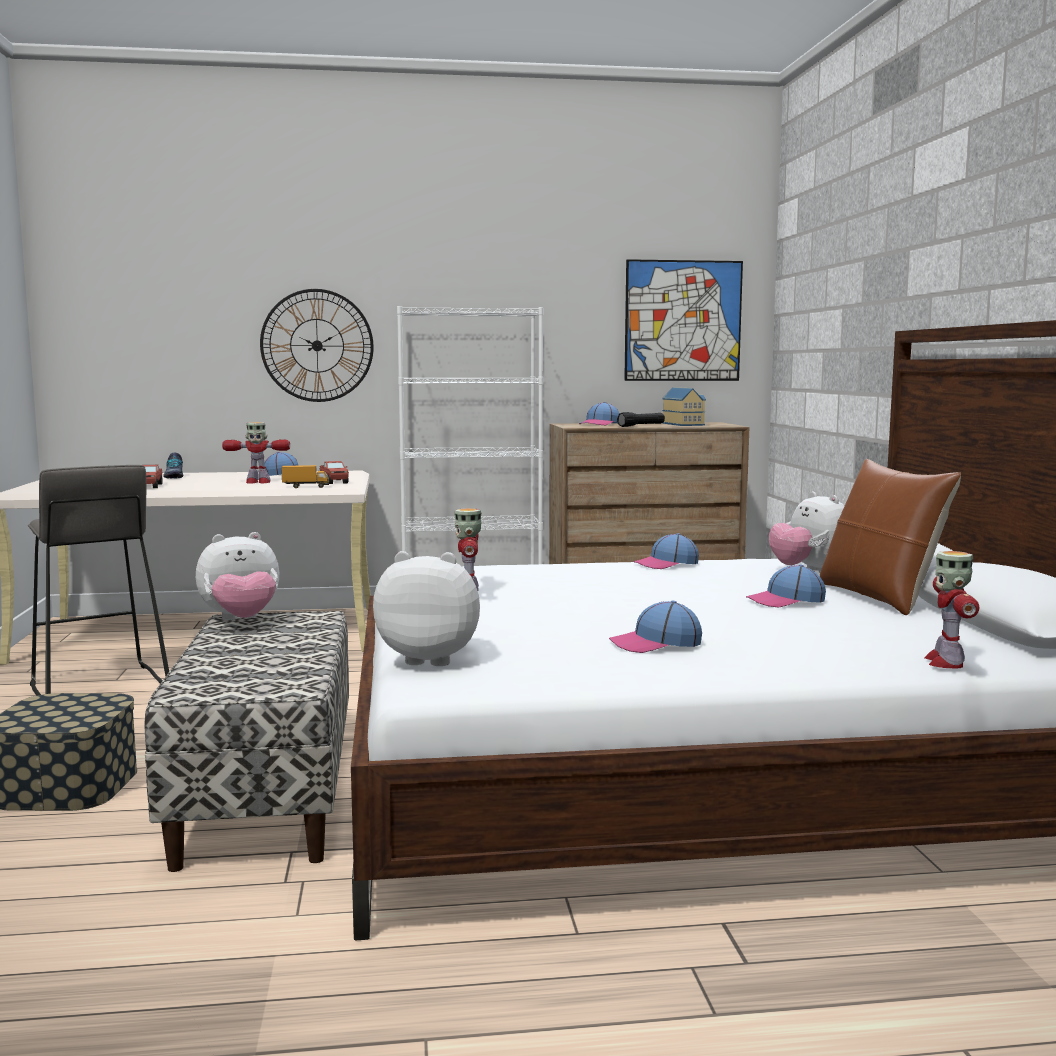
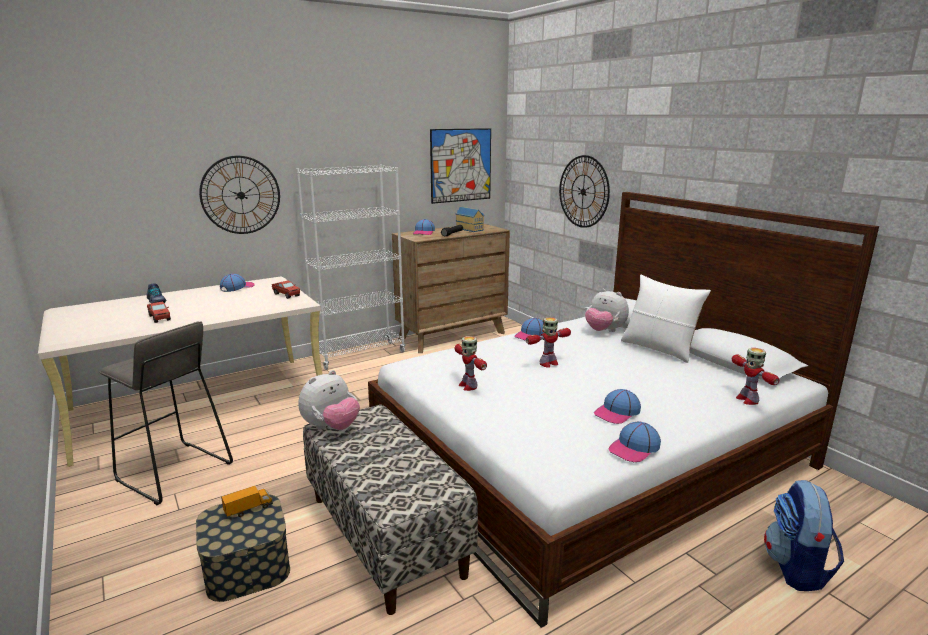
camera: 25 degrees left, 10 degrees up
toy robot [222,422,290,484] -> toy robot moved to [526,317,571,368]
toy truck [281,465,329,488] -> toy truck moved to [221,486,273,517]
plush toy [373,551,480,666] -> none
cap [746,565,826,608] -> cap moved to [608,422,661,462]
brown pillow [820,459,961,615] -> white pillow [621,275,711,363]
none -> wall clock [559,155,610,228]
none -> backpack [764,480,844,591]

